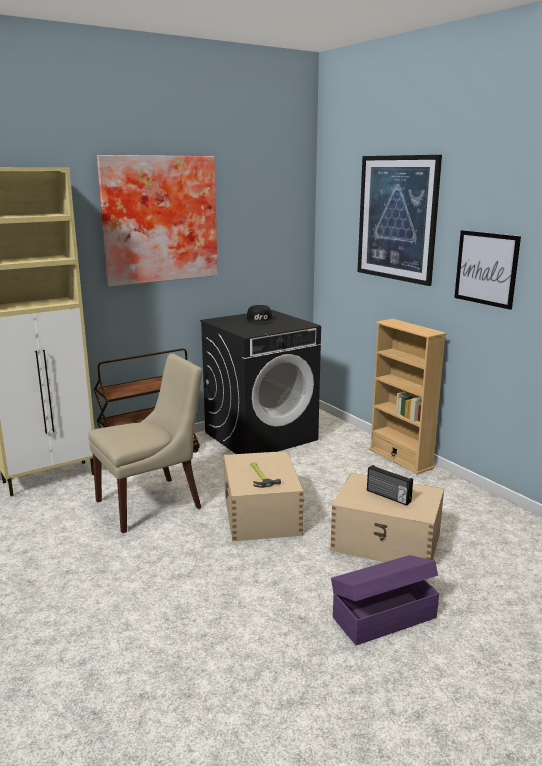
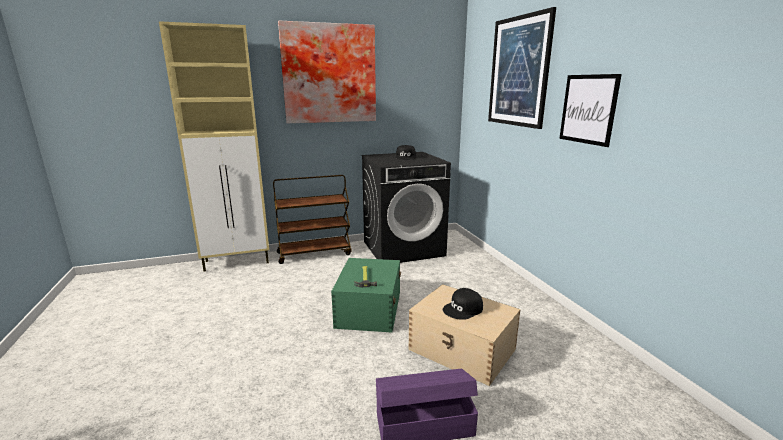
camera: 15 degrees right, 0 degrees up
beige chair [88,353,203,533] -> none
beige storage box [224,451,304,541] -> green storage box [331,258,401,333]
radio [367,465,413,506] -> black cap [443,288,483,320]
beige bookcase [369,319,447,475] -> none

